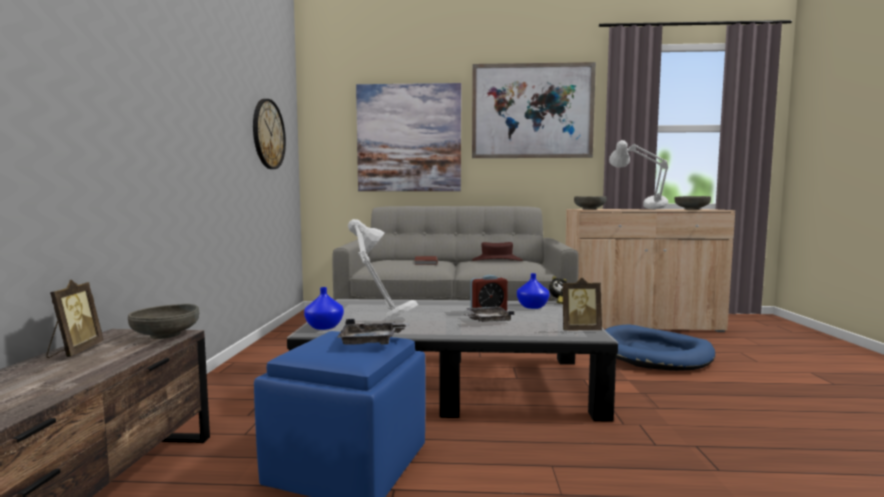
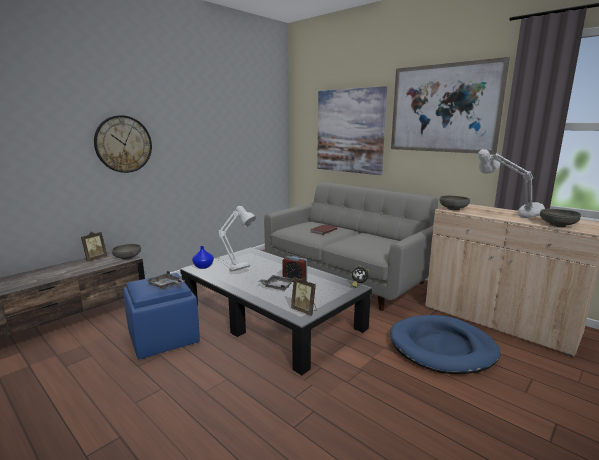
camera: 40 degrees right, 10 degrees up
wall clock [253,99,286,169] -> wall clock moved to [94,115,152,173]
brown hat [472,242,523,261] -> none
blue vase [517,273,550,309] -> none

